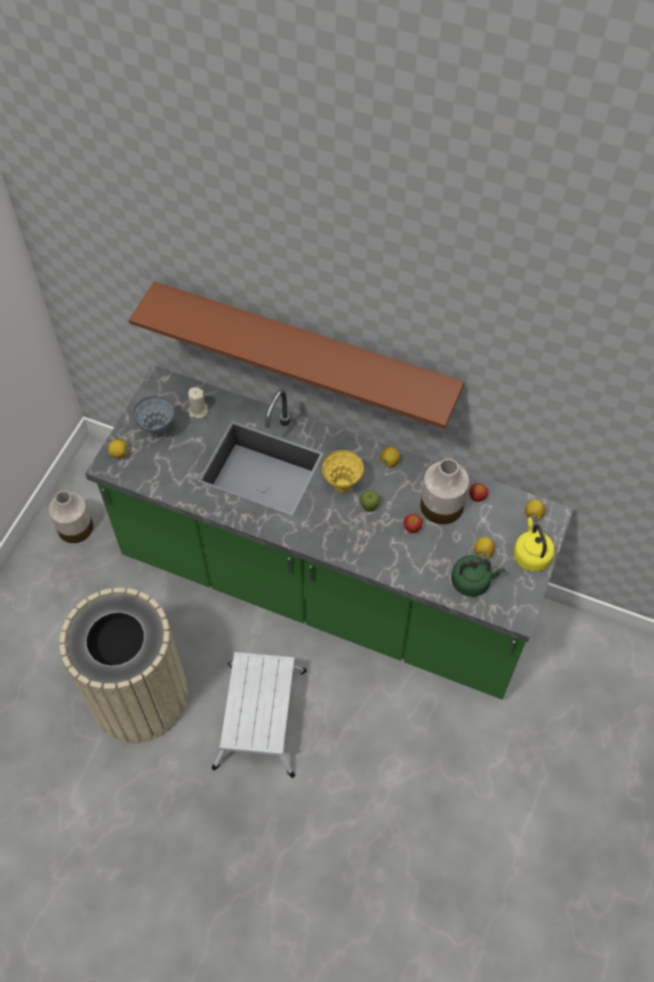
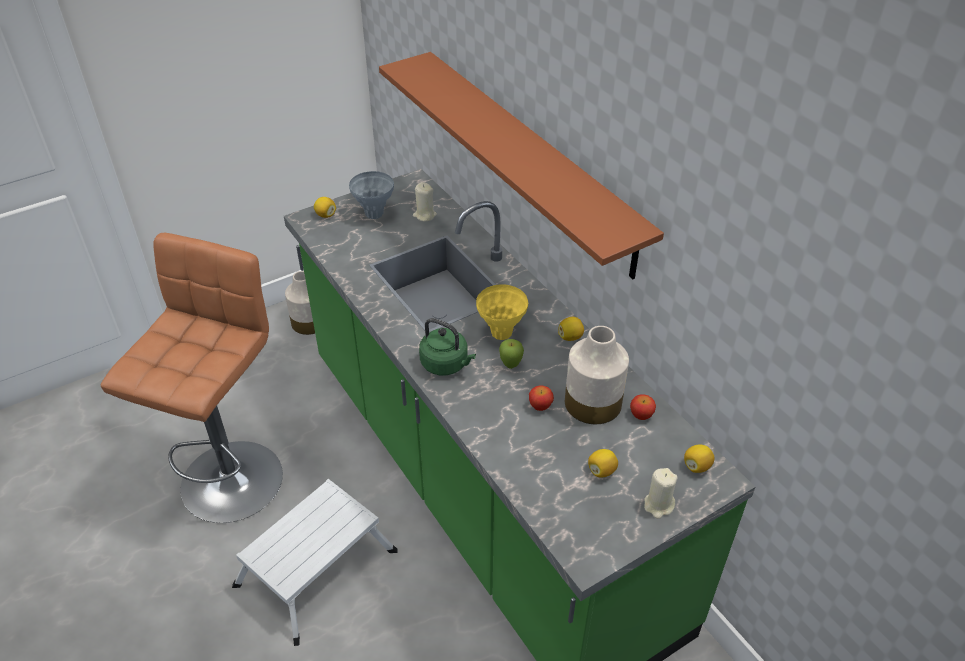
camera: 35 degrees right, 15 degrees down
beige trash can [59,588,188,743] -> brown stool [101,233,283,523]
green kettle [451,555,505,597] -> green kettle moved to [419,318,476,375]
yellow kettle [513,518,555,572] -> beige candle [644,468,678,519]

